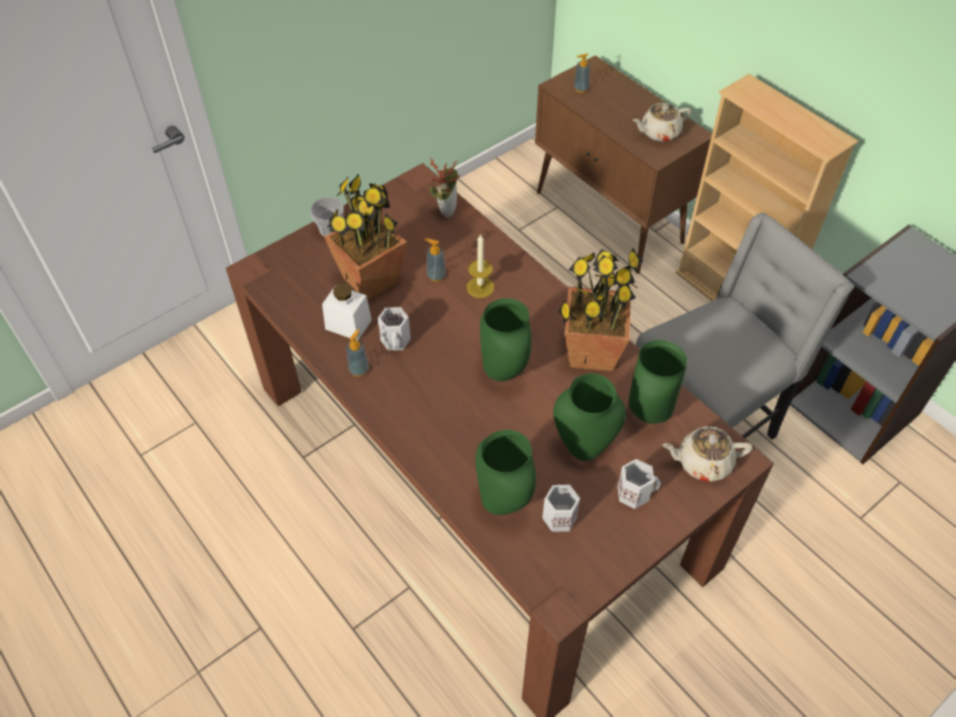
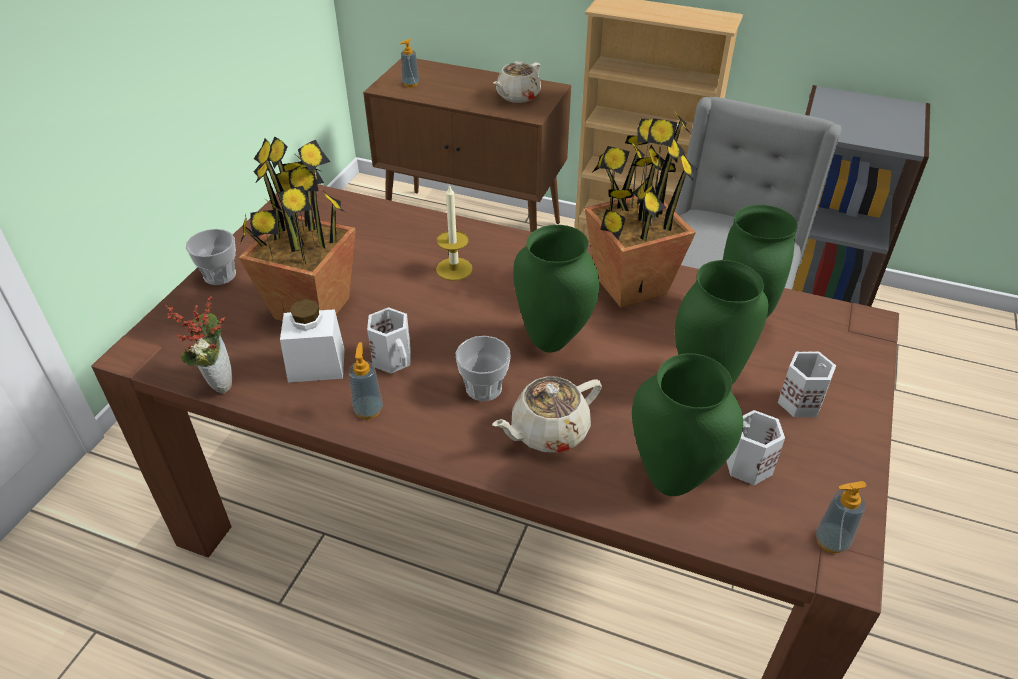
camera: 30 degrees left, 10 degrees down
soap dispenser [425,238,446,282] -> soap dispenser moved to [815,481,866,553]
potted plant [430,157,460,218] -> potted plant moved to [165,296,232,394]
beige teapot [662,426,753,482] -> beige teapot moved to [492,376,602,453]
none -> cup [456,336,511,401]

